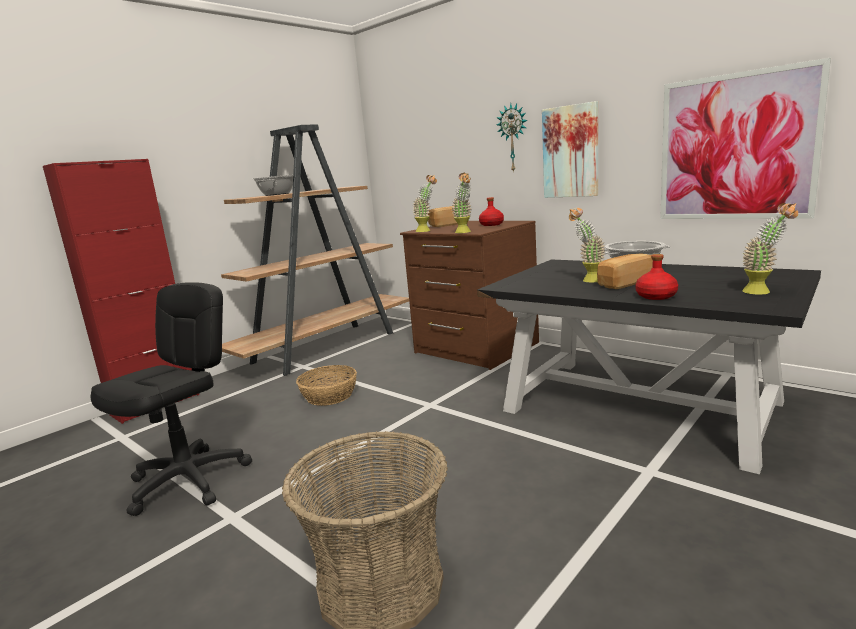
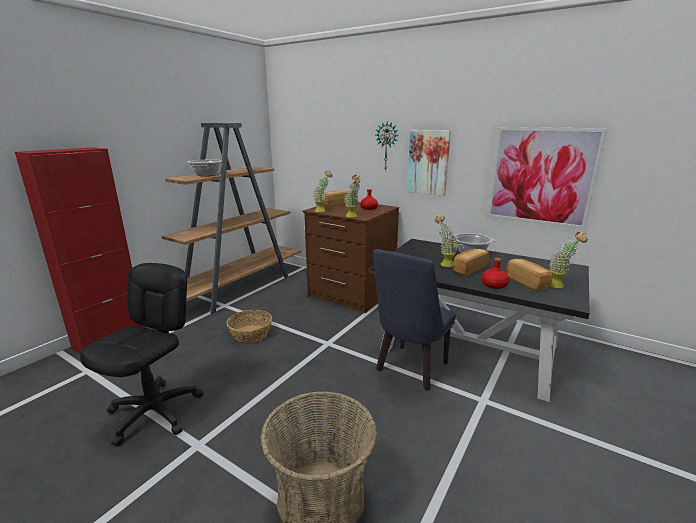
camera: 10 degrees left, 5 degrees up
none -> blue chair [373,249,456,390]
none -> bread [506,259,552,291]

